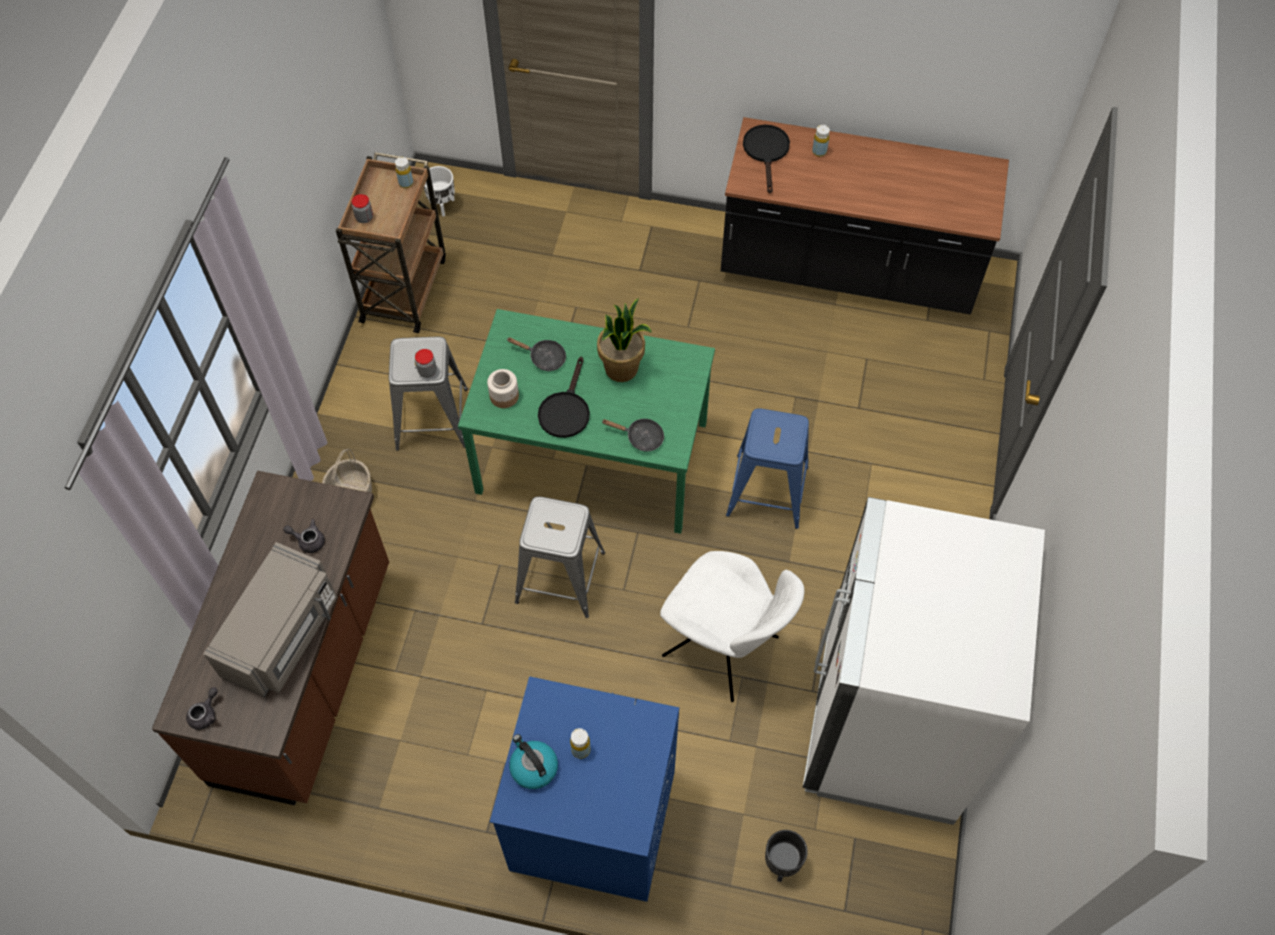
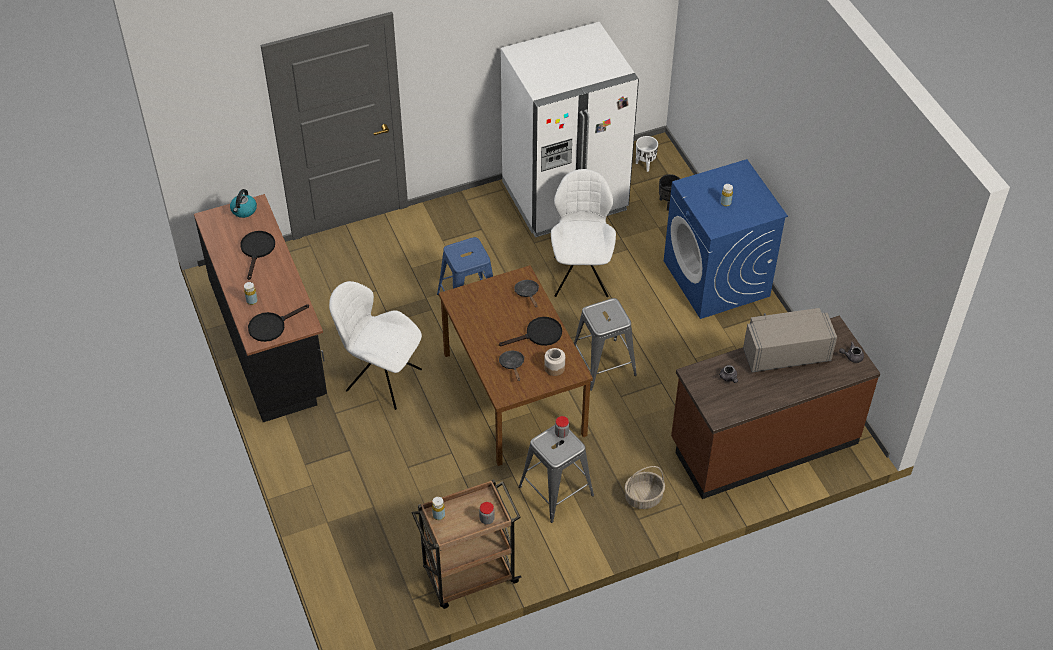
camera: 125 degrees left, 10 degrees down
white planter [424,166,455,216] -> white planter moved to [636,136,658,172]
green dining table [458,309,715,534] -> brown dining table [439,265,593,466]
kettle [509,734,558,789] -> kettle moved to [230,189,257,218]
potted plant [597,298,652,382] -> none
none -> black frying pan [240,231,275,280]
none -> white chair [329,281,422,410]

